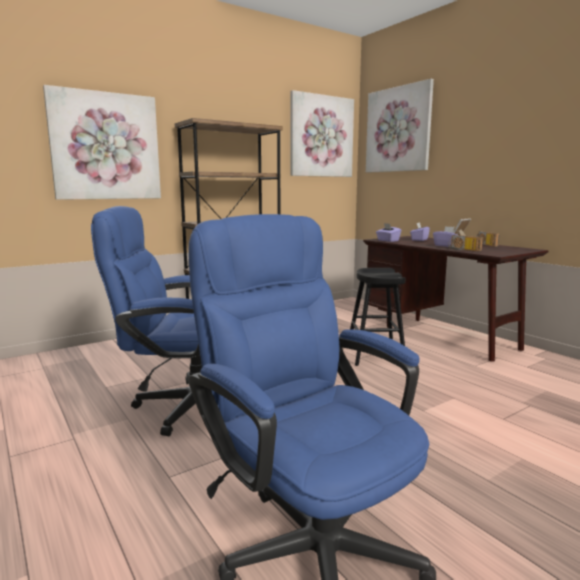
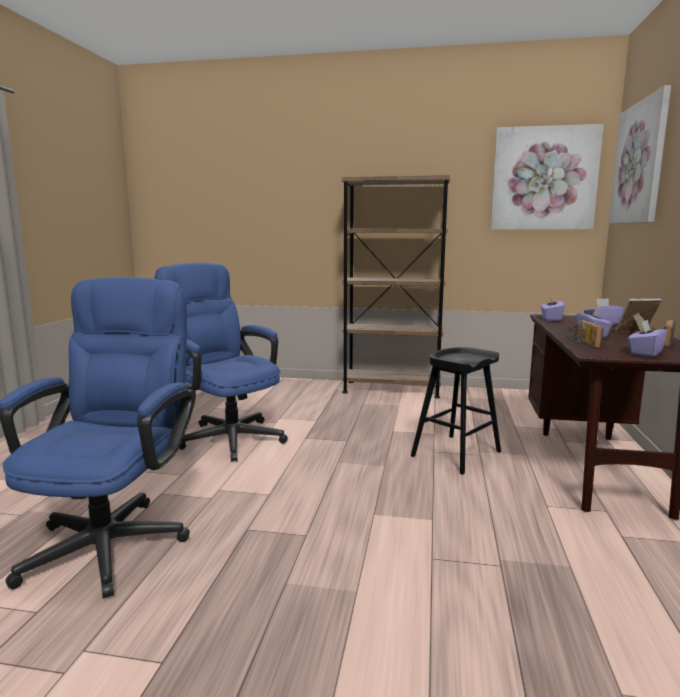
camera: 45 degrees right, 0 degrees up
picture [43,85,161,200] -> none
none -> purple tissue box [628,319,667,357]

